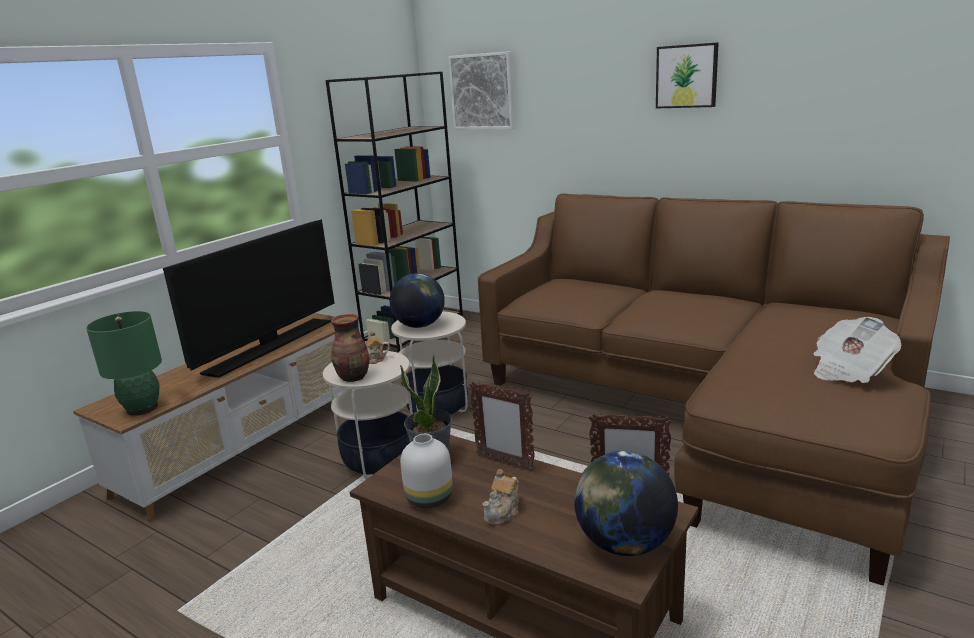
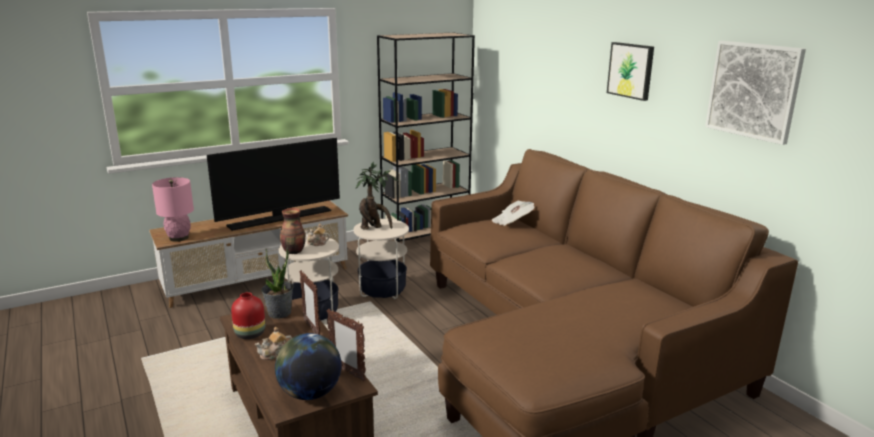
camera: 25 degrees right, 0 degrees up
green table lamp [86,311,162,416] -> pink table lamp [152,177,194,242]
globe [390,273,445,328] -> potted plant [356,162,399,230]
white vase [400,434,453,509] -> red vase [231,292,265,339]
picture [448,51,515,130] -> picture moved to [705,41,806,145]
newspaper [813,317,902,383] -> newspaper moved to [492,201,534,226]

